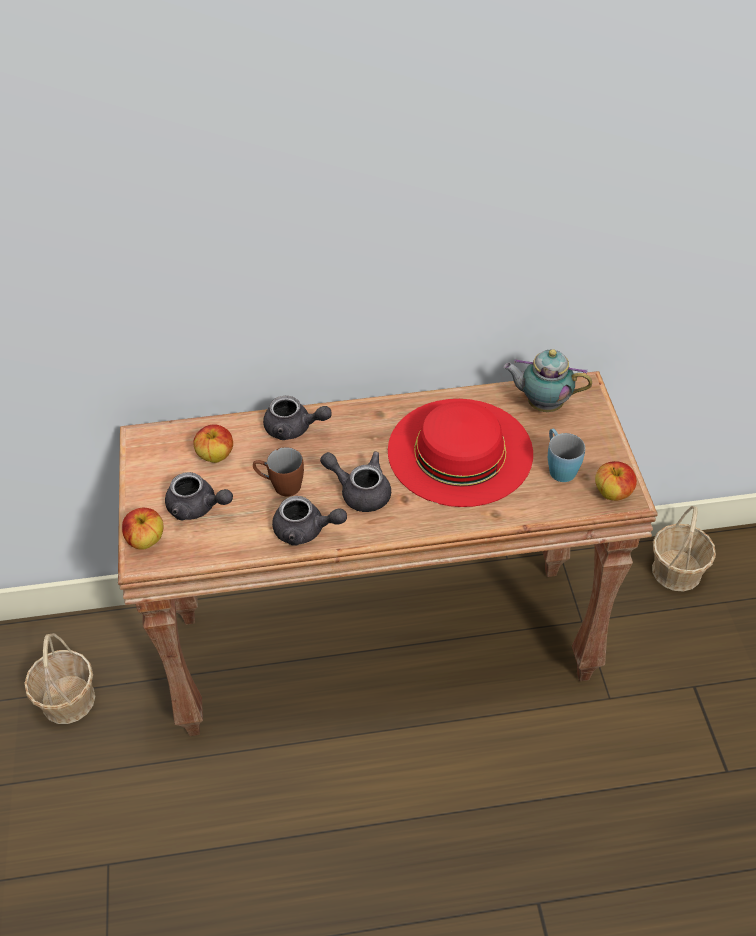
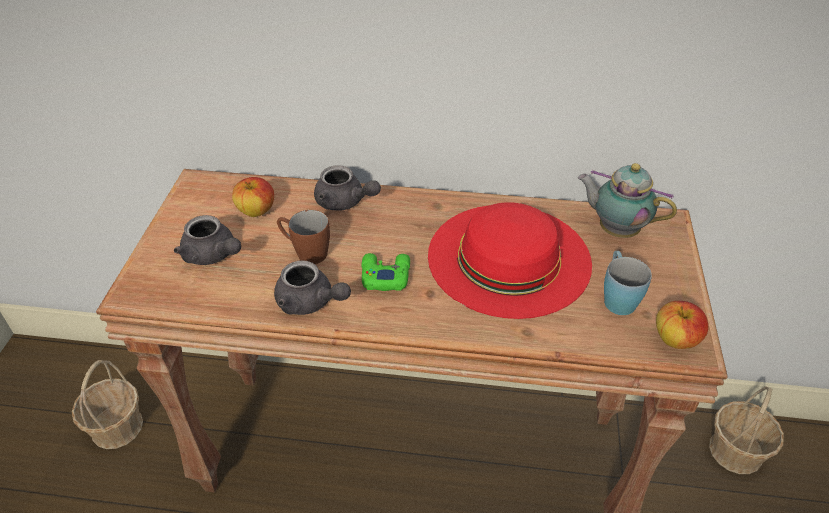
camera: 15 degrees right, 5 degrees down
apple [122,508,163,550] -> none
grey teapot [320,451,391,512] -> green game controller [361,253,410,291]

